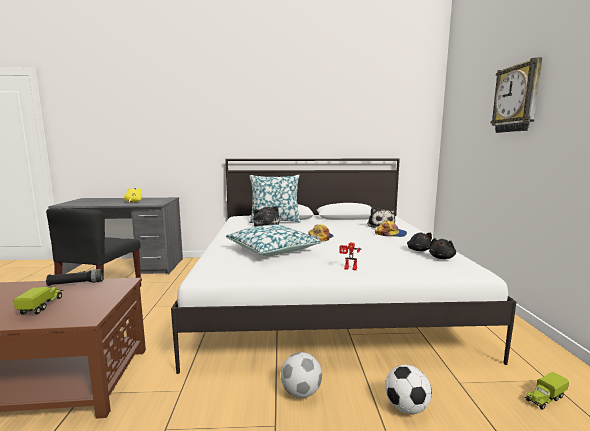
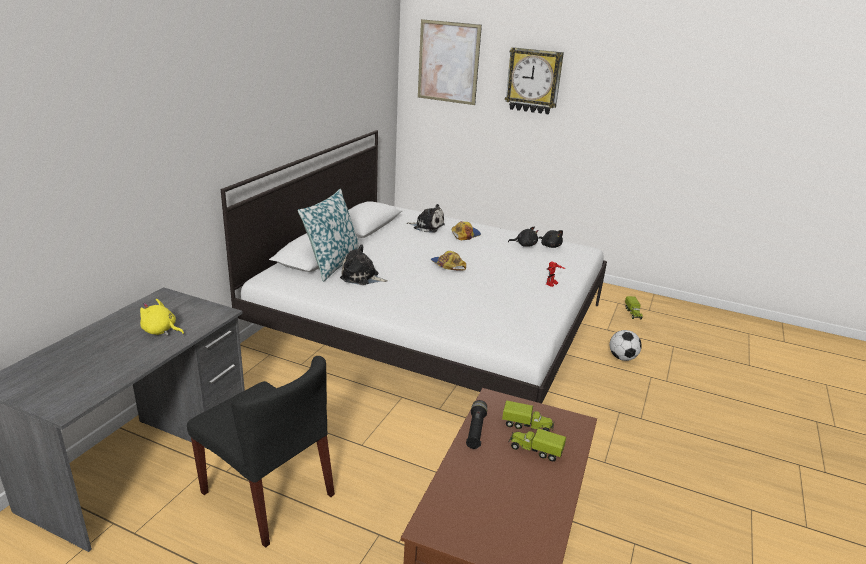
camera: 65 degrees left, 15 degrees up
pillow [226,225,322,256] -> none
football [281,352,322,398] -> none
none -> picture [418,19,482,105]
none -> toy truck [502,400,554,432]

